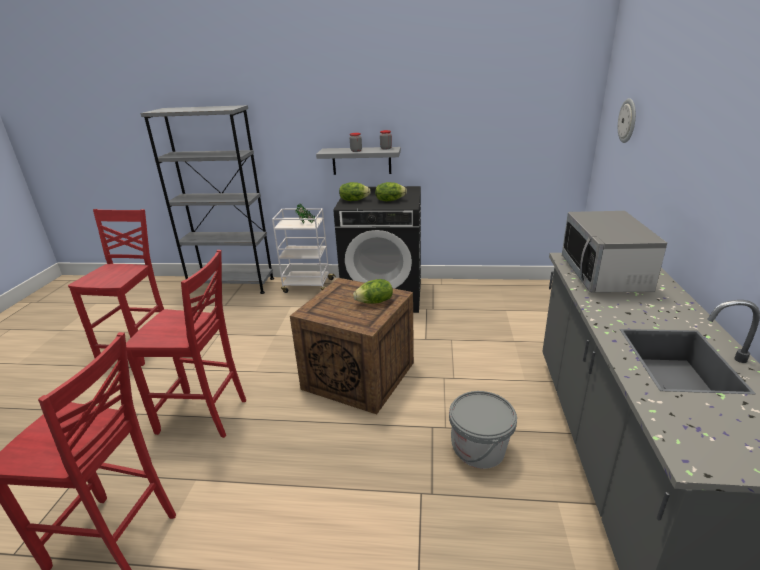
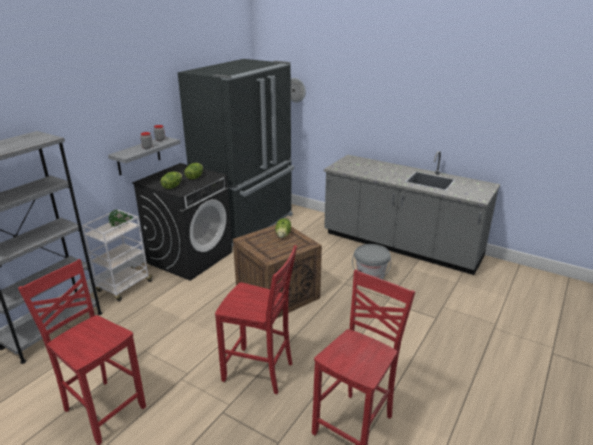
camera: 65 degrees left, 0 degrees up
red chair [126,250,246,438] -> red chair turned 75 degrees clockwise [215,245,297,394]
microwave [562,211,667,292] -> none
none -> black fridge [177,59,294,247]

